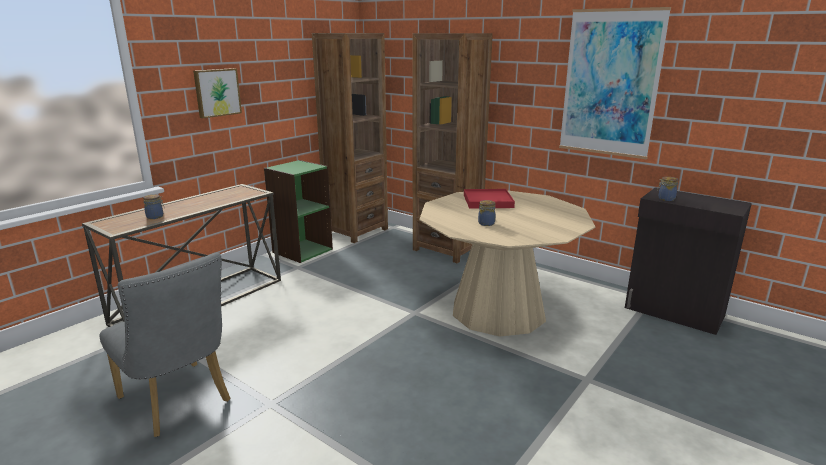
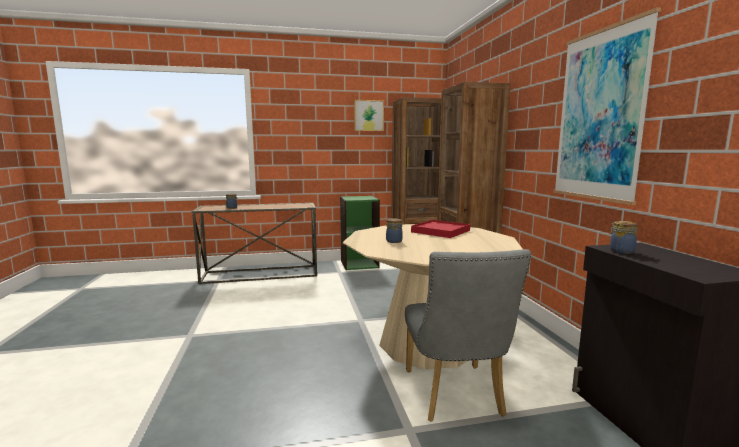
camera: 40 degrees right, 10 degrees down
grey chair [99,253,230,437] -> grey chair moved to [405,249,531,421]
picture [193,68,242,118] -> picture moved to [354,100,384,131]

